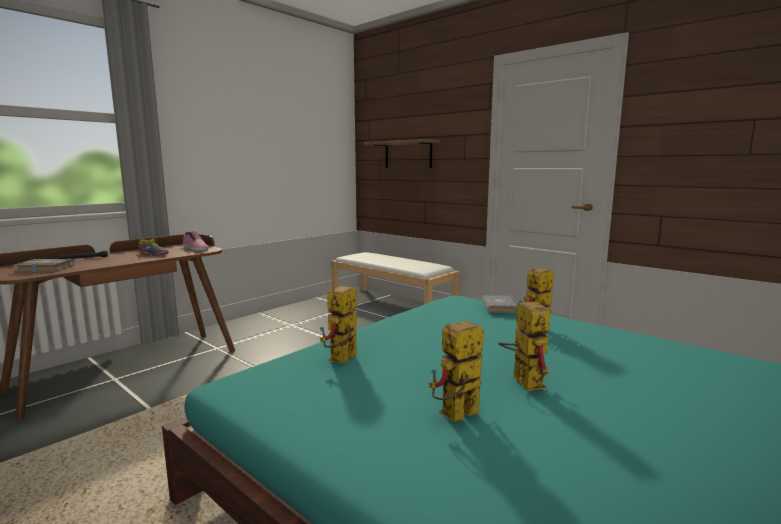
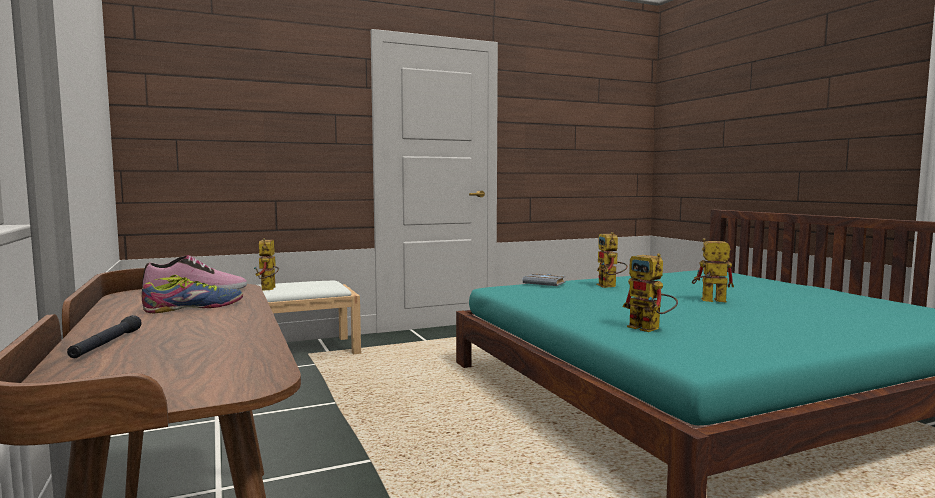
camera: 65 degrees left, 5 degrees down
grey book [13,259,74,272] -> none
shelf [364,139,441,168] -> none
toy robot [429,321,484,422] -> toy robot moved to [254,238,279,291]

